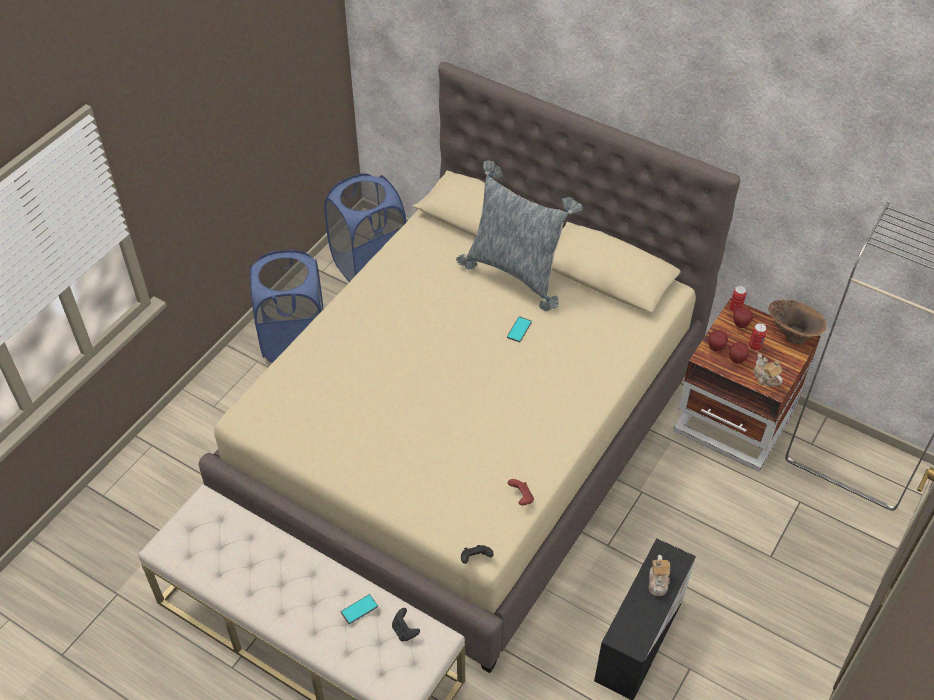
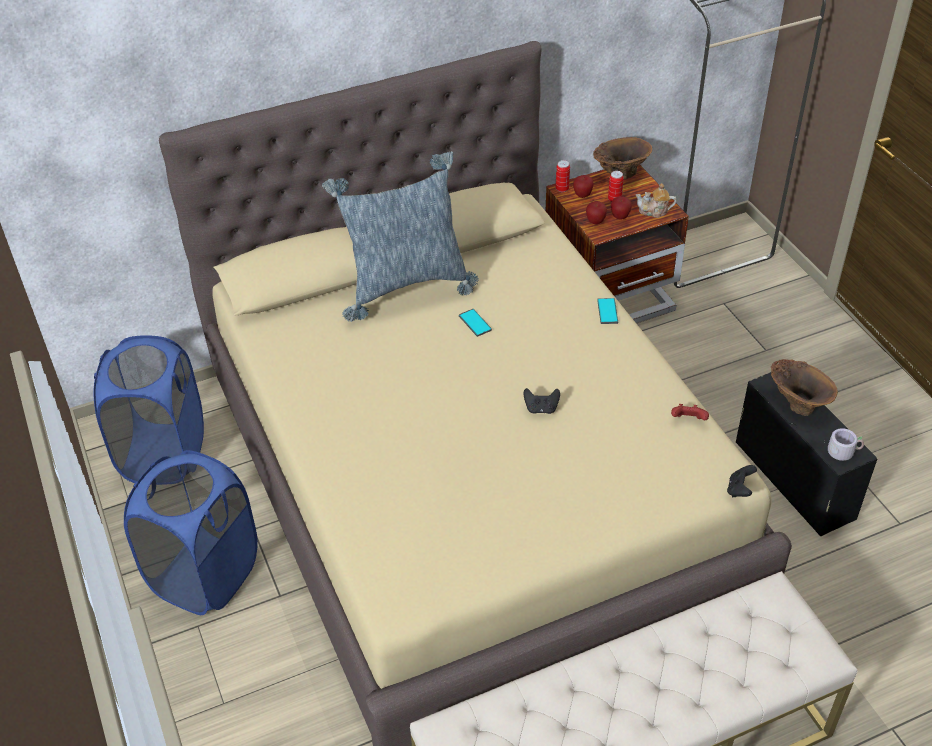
camera: 55 degrees left, 5 degrees down
phone [341,594,378,625] -> phone moved to [597,298,618,324]
black game controller [392,608,420,642] -> black game controller moved to [524,388,560,414]
teapot [649,555,670,596] -> brown vase [771,359,838,416]
none -> grey mug [824,428,864,461]

